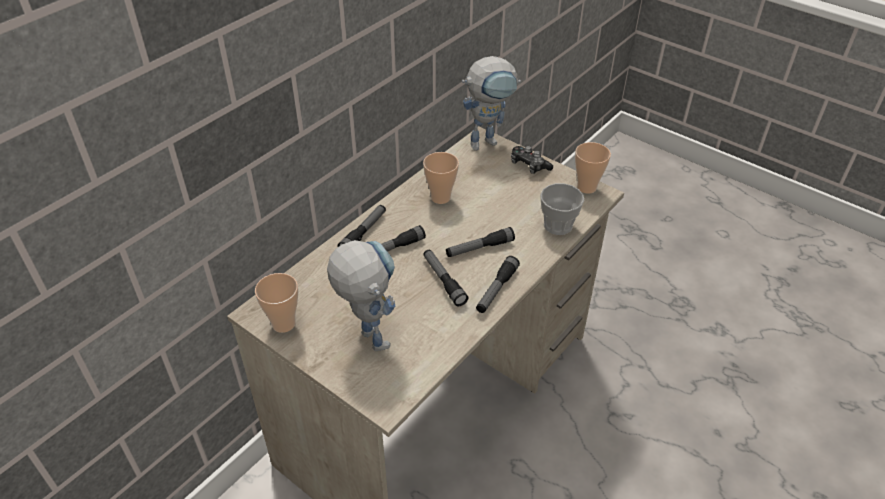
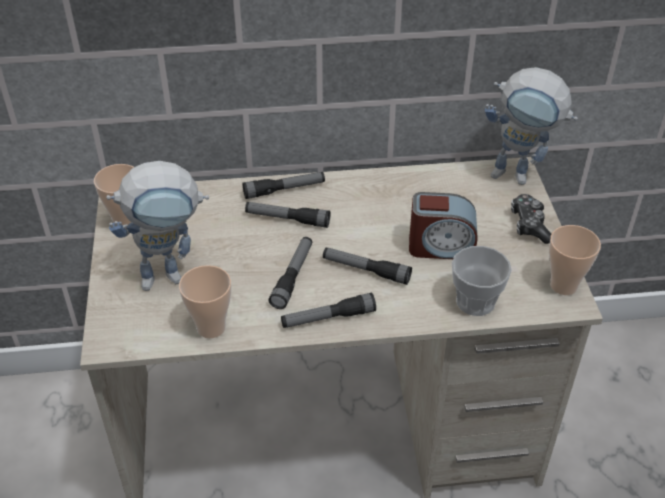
camera: 45 degrees right, 0 degrees up
toy robot [327,240,395,351] -> toy robot turned 60 degrees clockwise [106,161,209,291]
cup [423,152,459,204] -> cup moved to [179,265,231,339]
none -> alarm clock [409,192,477,259]

